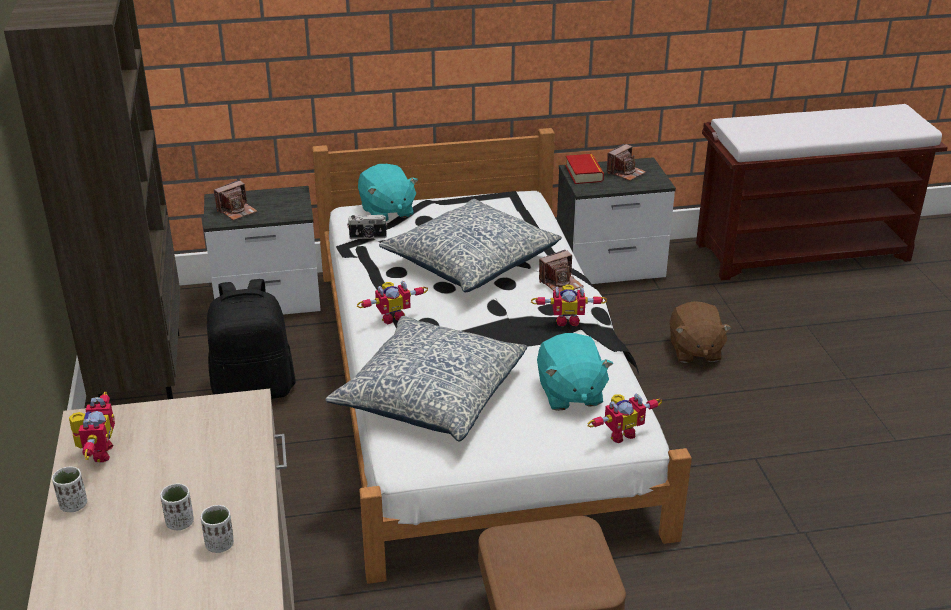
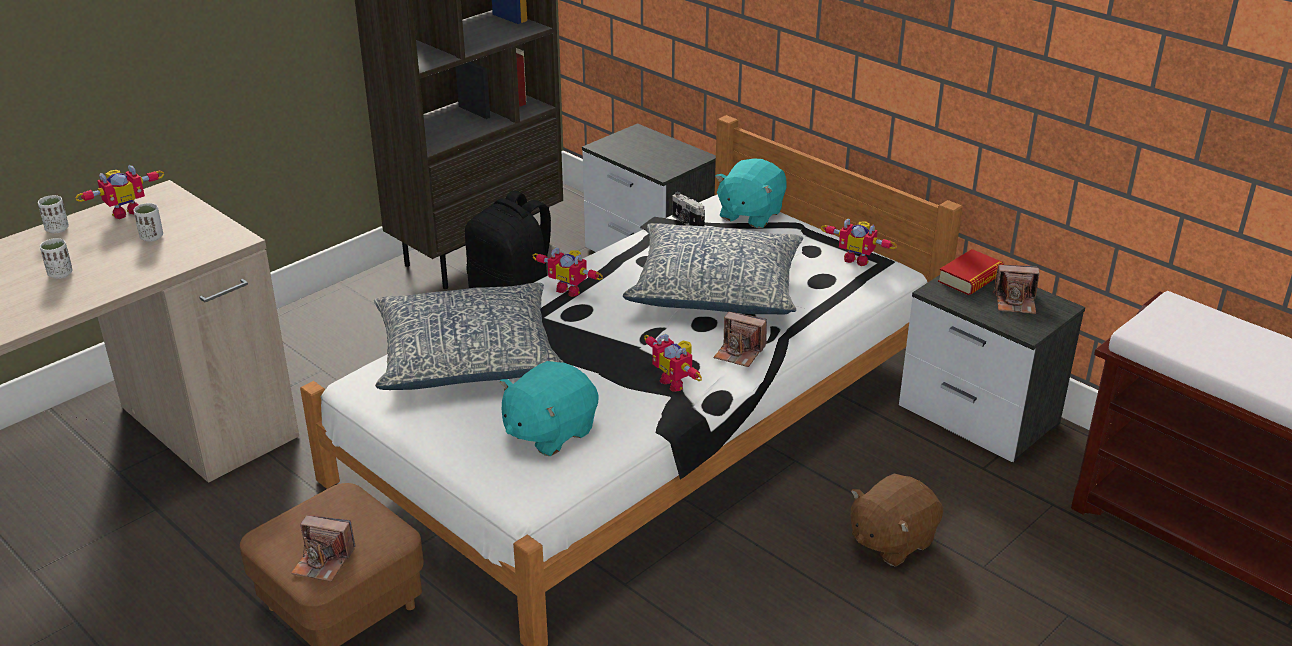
camera: 55 degrees right, 0 degrees up
white cup [201,505,234,553] -> white cup moved to [133,203,163,242]
camera [214,180,257,220] -> camera moved to [291,515,356,582]
toy robot [587,393,662,444] -> toy robot moved to [821,219,897,266]

